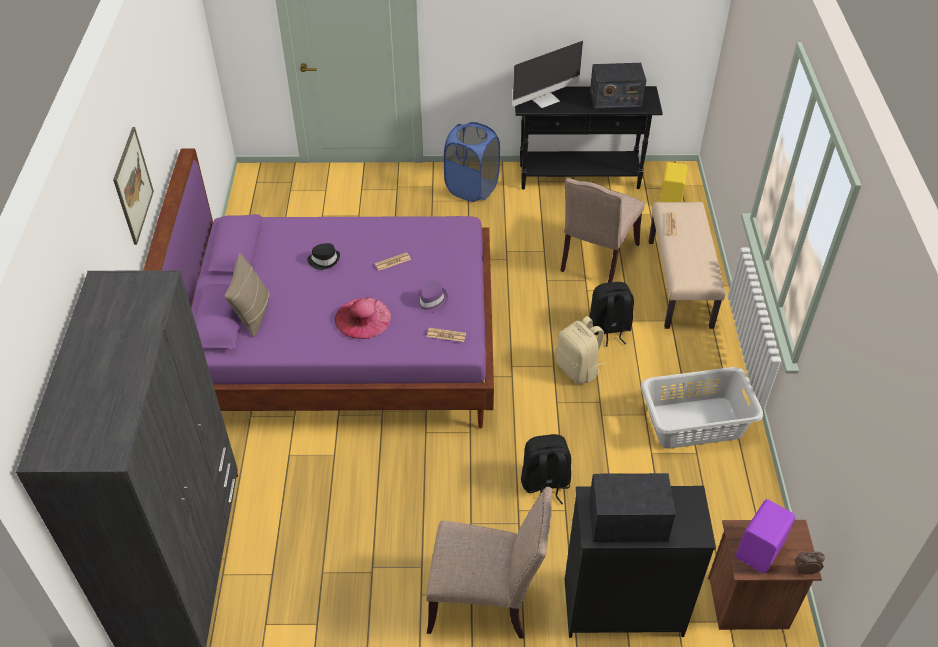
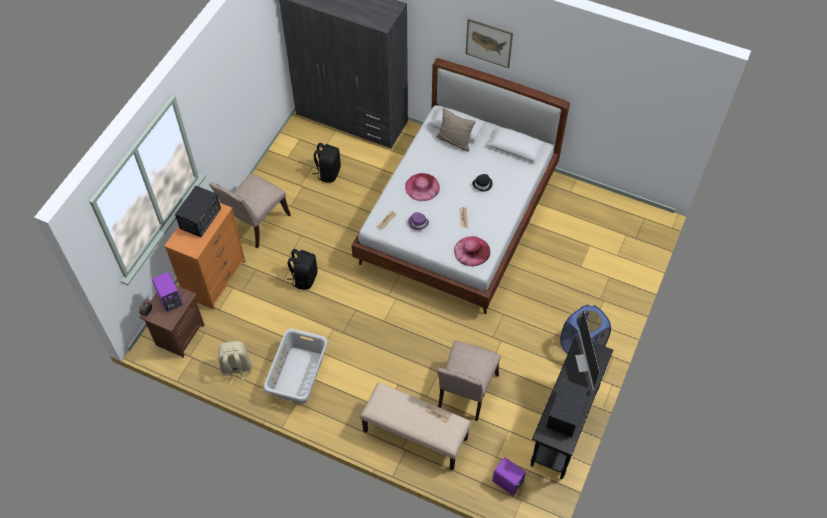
camera: 115 degrees right, 10 degrees up
purple bed [143,149,494,428] -> white bed [351,58,570,314]
beige backpack [556,316,604,384] -> beige backpack moved to [218,341,252,385]
beige chair [560,178,645,283] -> beige chair turned 120 degrees counterclockwise [437,340,501,421]
black dresser [565,486,716,638] -> orange dresser [164,203,246,310]
black backpack [589,282,634,347] -> black backpack moved to [312,143,341,183]
yellow speaker [659,162,688,202] -> purple speaker [492,457,526,496]
none -> pink hat [454,236,490,267]

